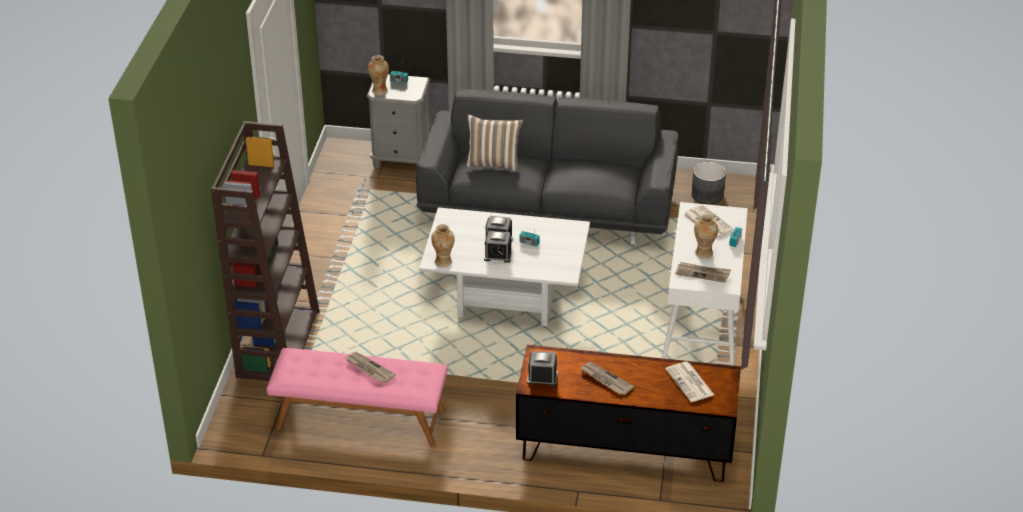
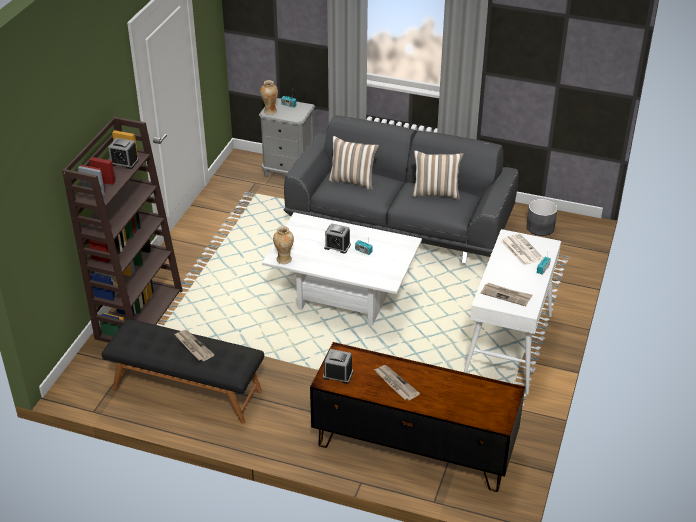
camera: 10 degrees right, 0 degrees up
pink bench [267,348,448,448] -> black bench [102,319,264,424]
alarm clock [484,231,512,263] -> alarm clock moved to [108,138,139,169]
newspaper [665,362,714,402] -> none
vase [694,214,718,259] -> none
none -> pillow [412,150,464,199]

